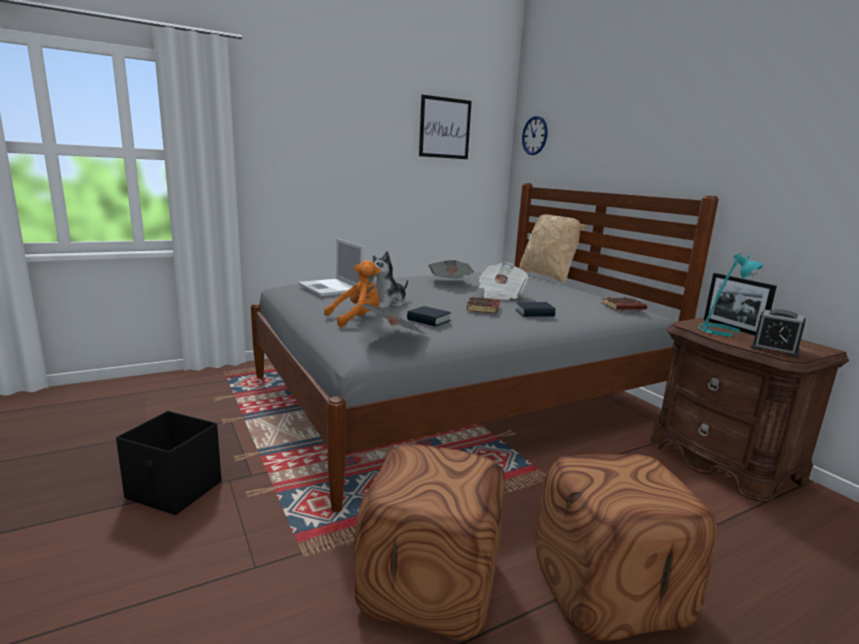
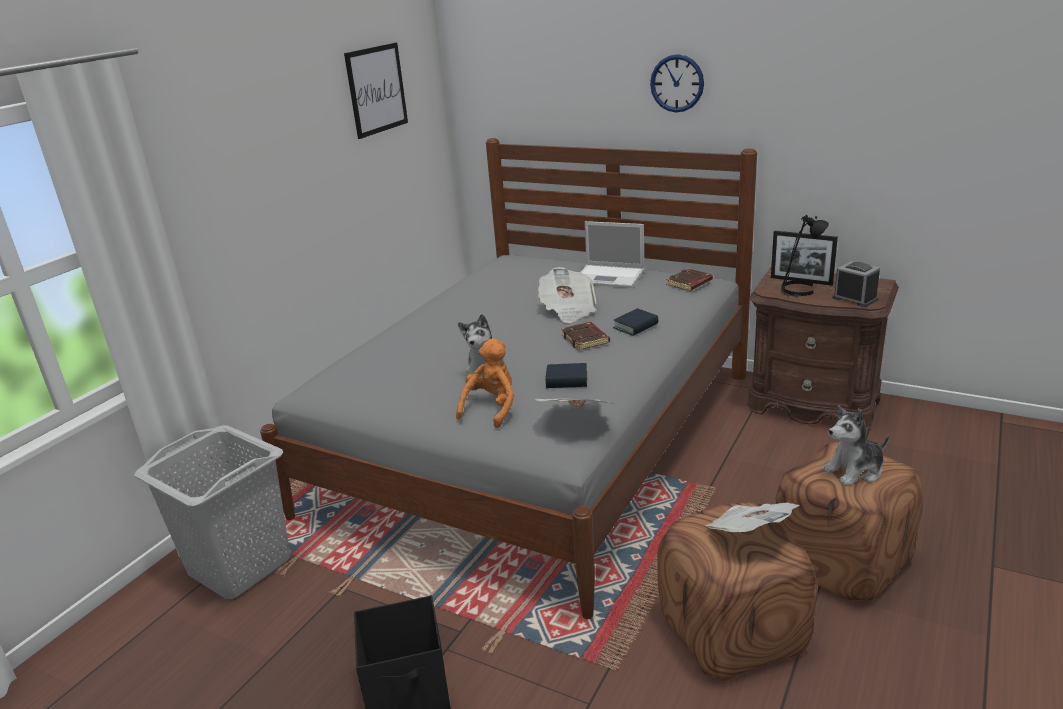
camera: 30 degrees left, 10 degrees up
laptop [298,238,364,296] -> laptop moved to [580,221,644,288]
newspaper [428,260,474,279] -> newspaper moved to [705,502,799,532]
beige pillow [519,214,588,283] -> none
wall clock [522,116,547,155] -> wall clock moved to [650,54,704,112]
turquoise table lamp [698,253,763,337] -> black table lamp [781,215,829,297]
alarm clock [750,309,806,358] -> alarm clock turned 135 degrees counterclockwise [833,261,880,307]
none -> grey laundry basket [134,425,290,599]
none -> plush toy [823,406,889,486]

